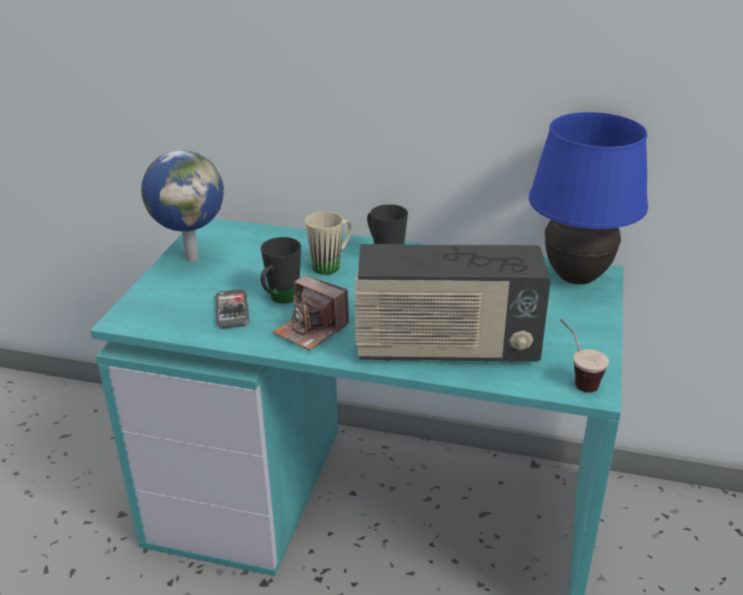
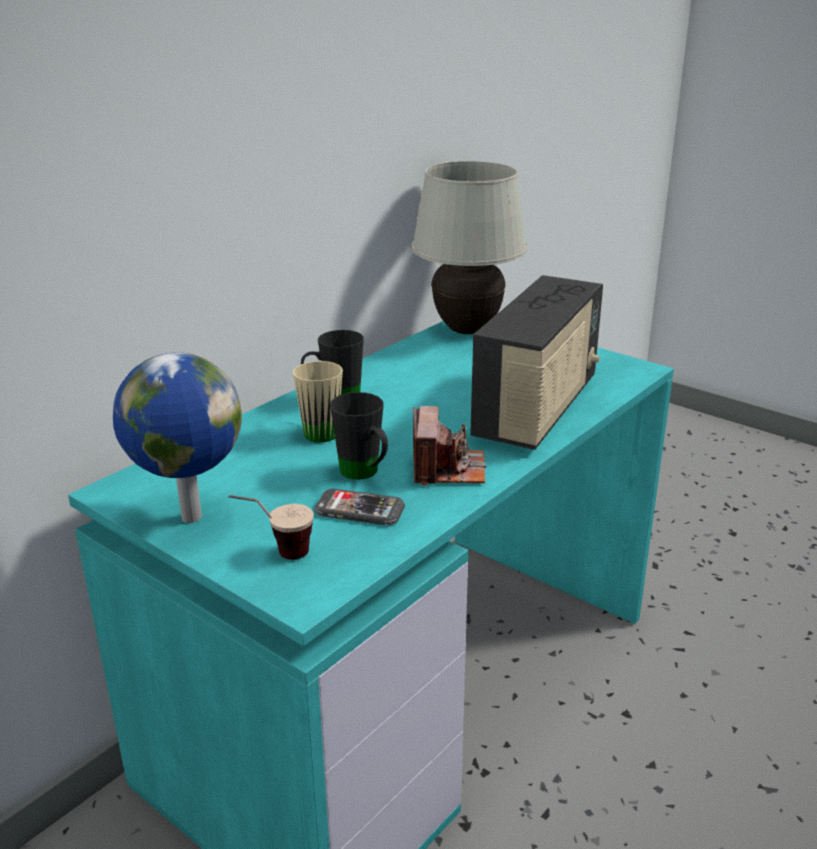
camera: 65 degrees left, 5 degrees down
camera [272,275,349,351] -> camera turned 60 degrees counterclockwise [413,406,486,486]
blue table lamp [529,112,648,284] -> white table lamp [412,161,527,334]
cup [560,319,609,392] -> cup moved to [228,495,314,560]

